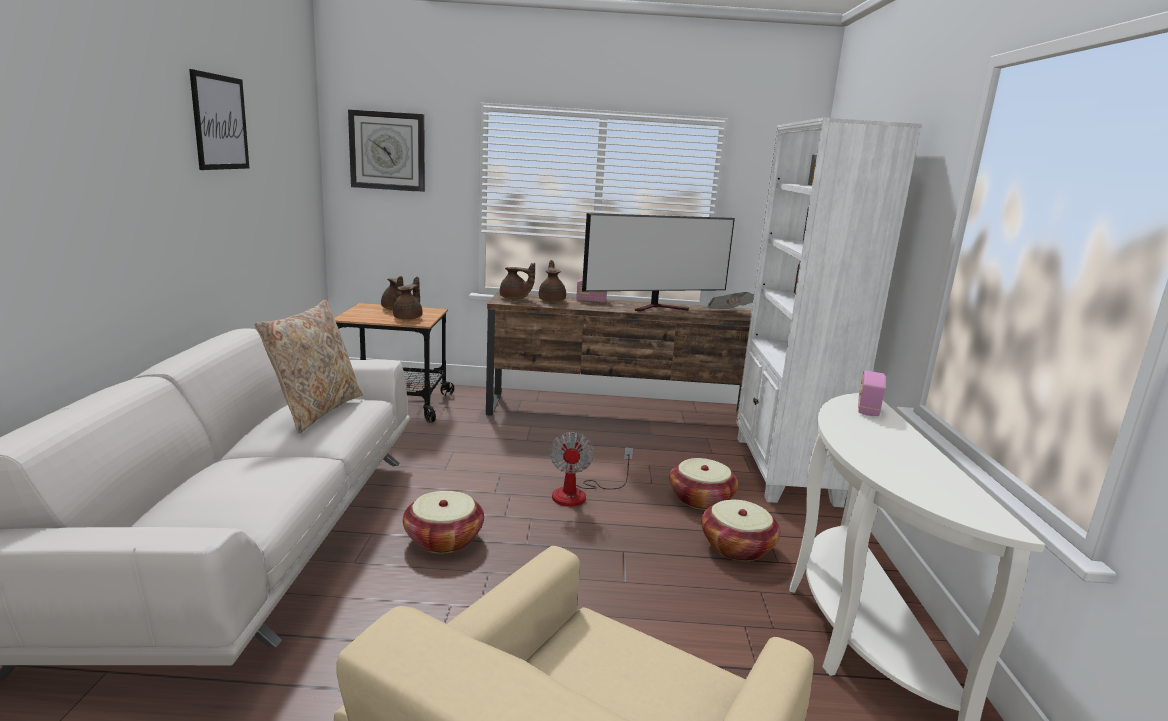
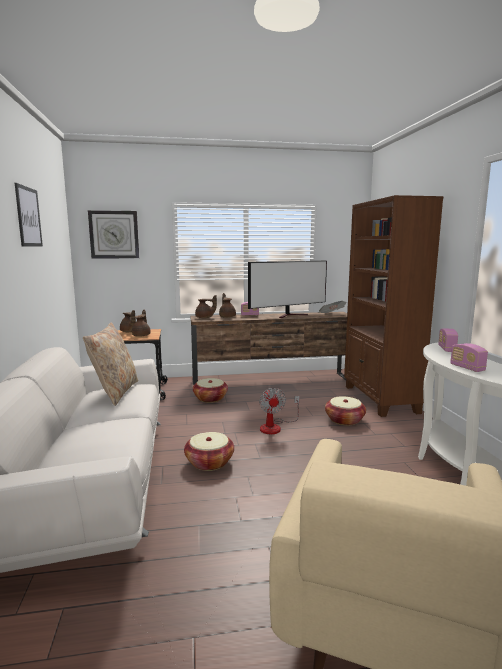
camera: 10 degrees left, 5 degrees down
basket [701,500,780,561] -> basket moved to [193,378,228,403]
white bookcase [736,118,922,508] -> brown bookcase [344,195,444,417]
none -> radio [450,343,488,372]

